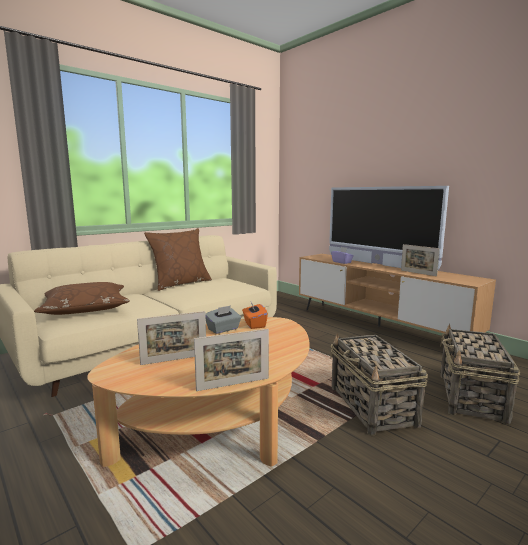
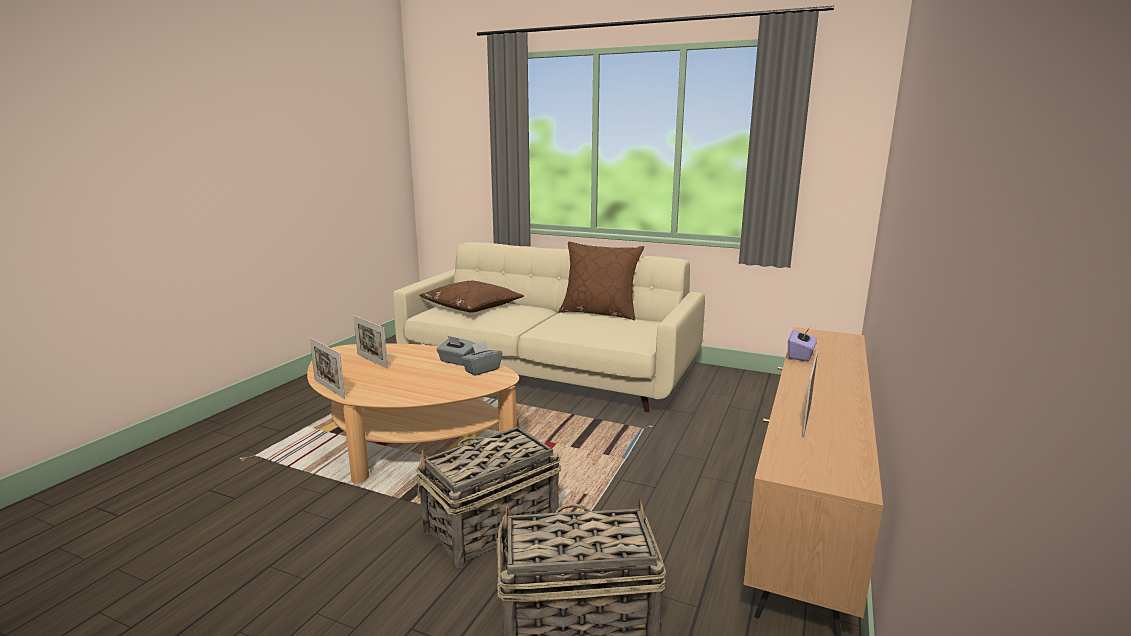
camera: 65 degrees right, 5 degrees up
orange tissue box [242,302,268,329] -> grey tissue box [461,341,502,376]
television [329,186,449,270] -> none

